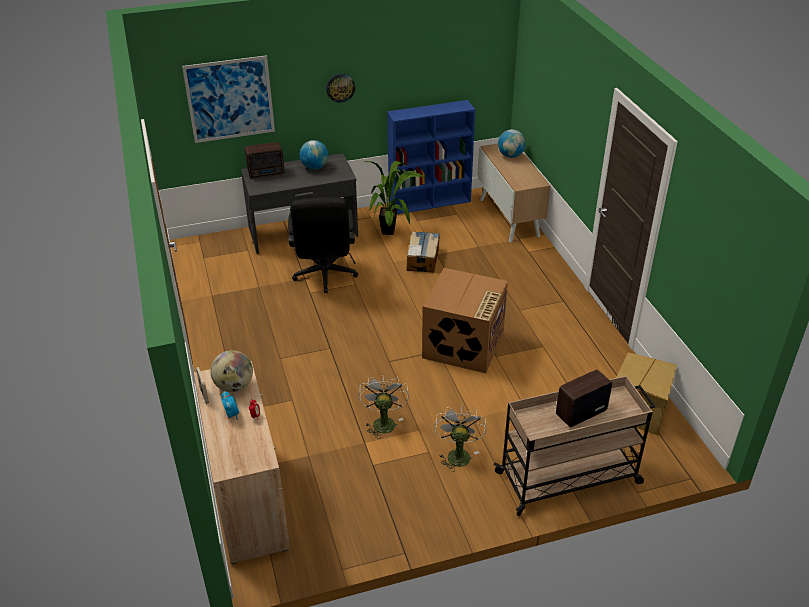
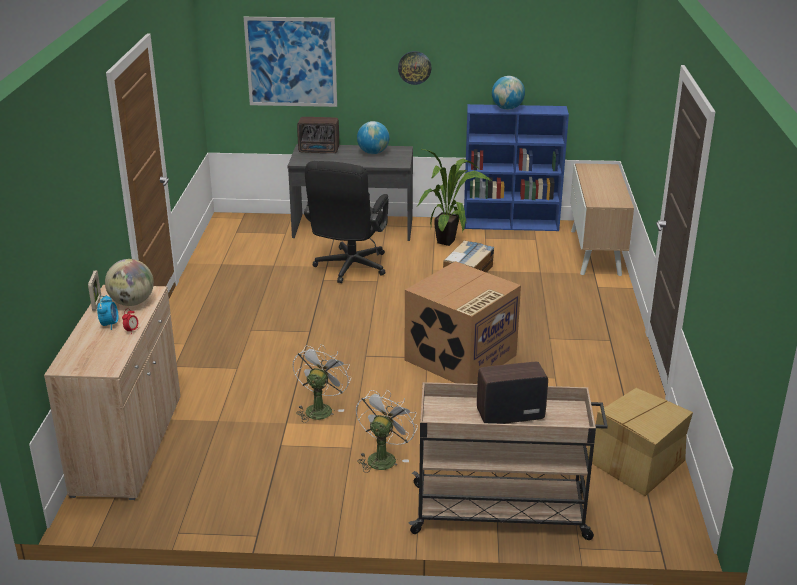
camera: 20 degrees right, 10 degrees down
globe [498,129,526,158] -> globe moved to [492,76,525,110]

